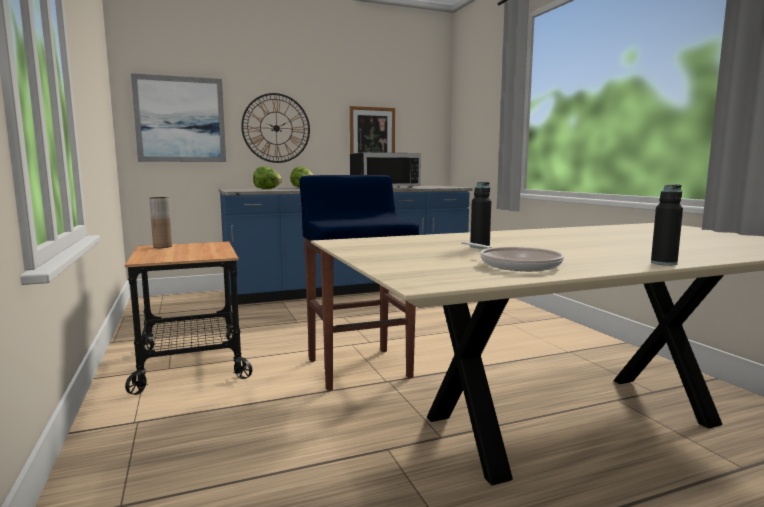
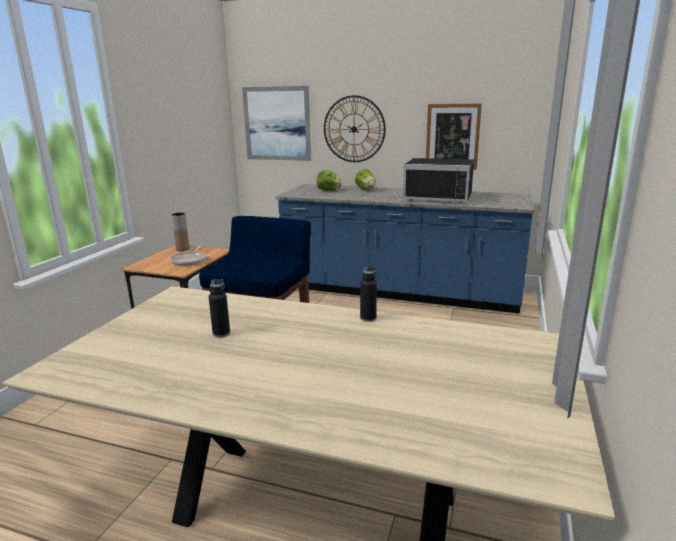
camera: 40 degrees right, 10 degrees up
frying pan [461,242,564,271] -> frying pan moved to [170,245,206,266]
black bottle [651,184,683,266] -> black bottle moved to [360,266,377,322]

